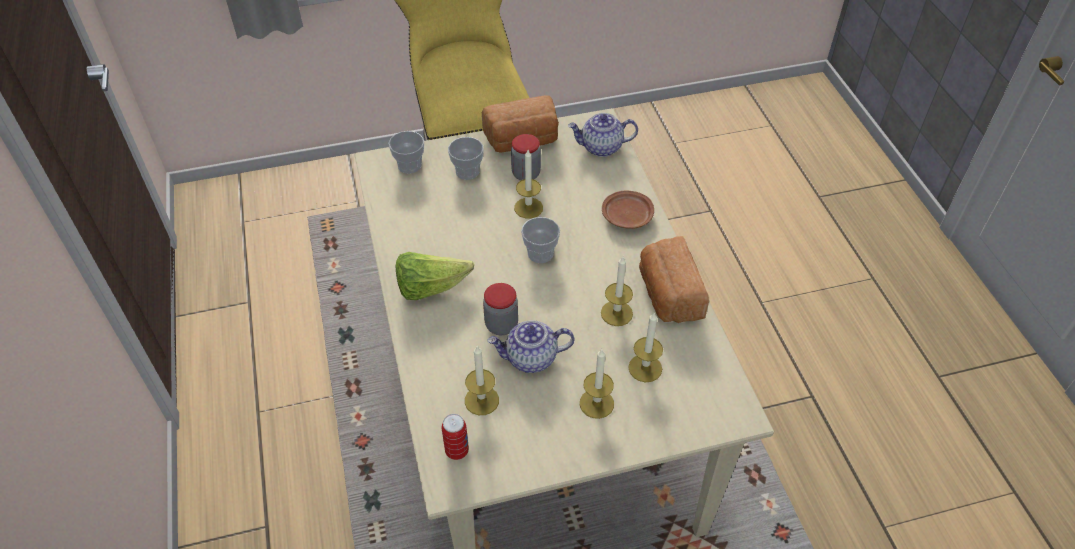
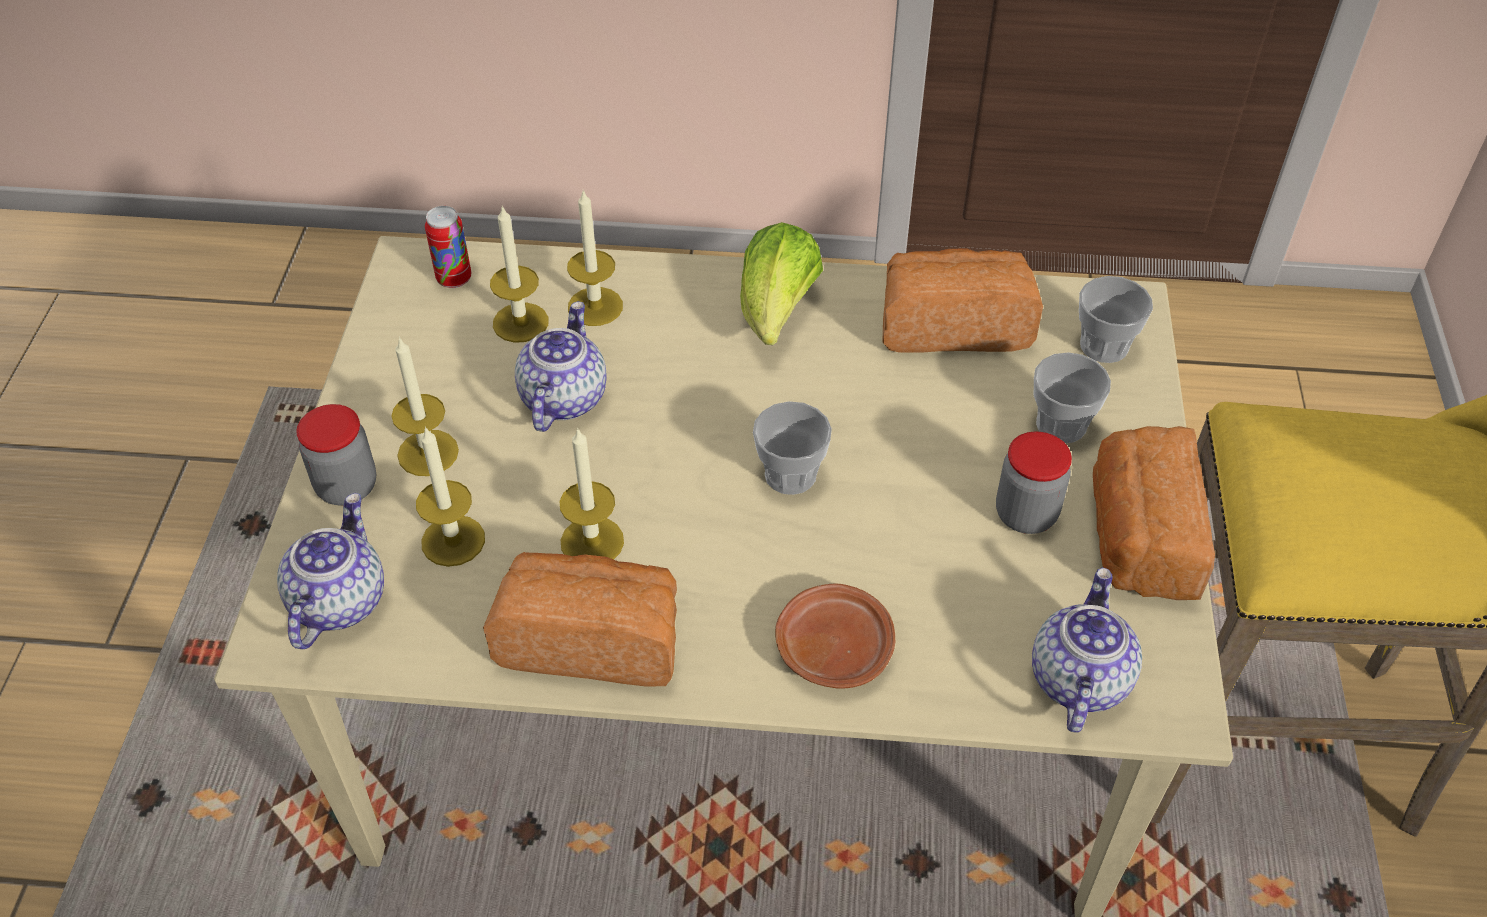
camera: 110 degrees right, 0 degrees up
jar [483,283,518,335] -> jar moved to [296,404,376,505]
candle [514,150,543,219] -> candle moved to [567,190,623,326]
none -> teapot [277,493,384,649]
none -> bread [883,248,1043,353]

